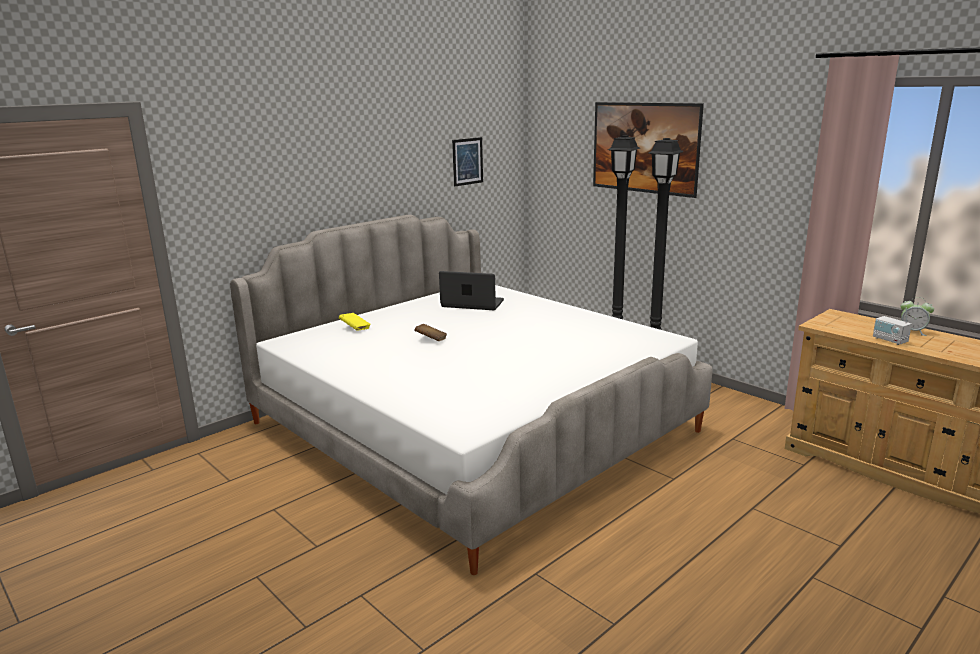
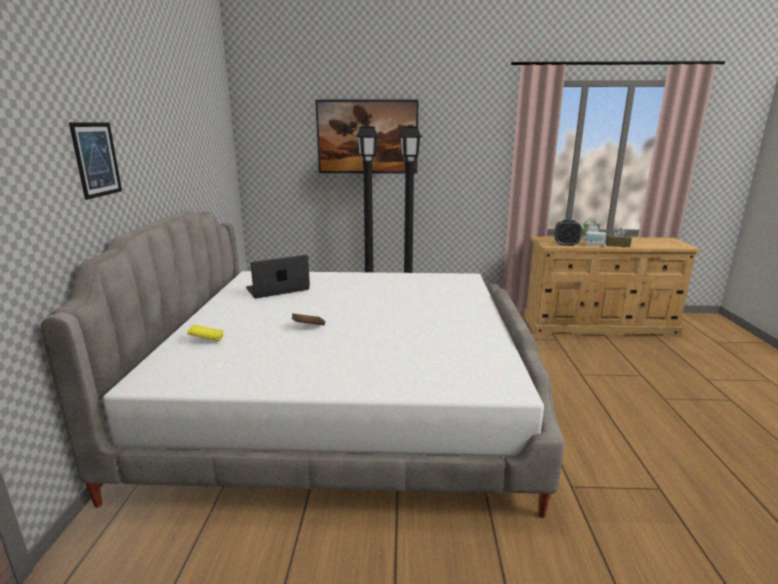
camera: 45 degrees left, 0 degrees up
picture [452,137,483,186] -> picture moved to [69,122,122,200]
none -> alarm clock [554,220,582,246]
none -> brown tissue box [606,228,632,247]

